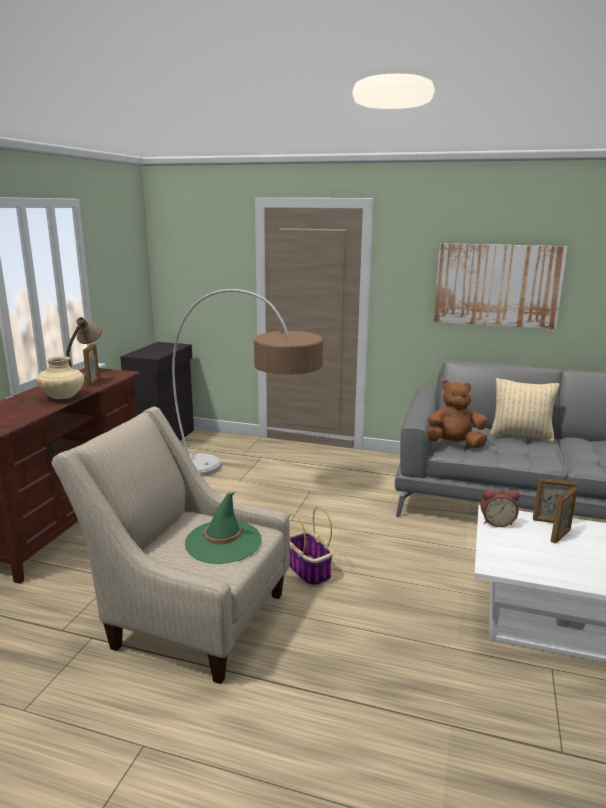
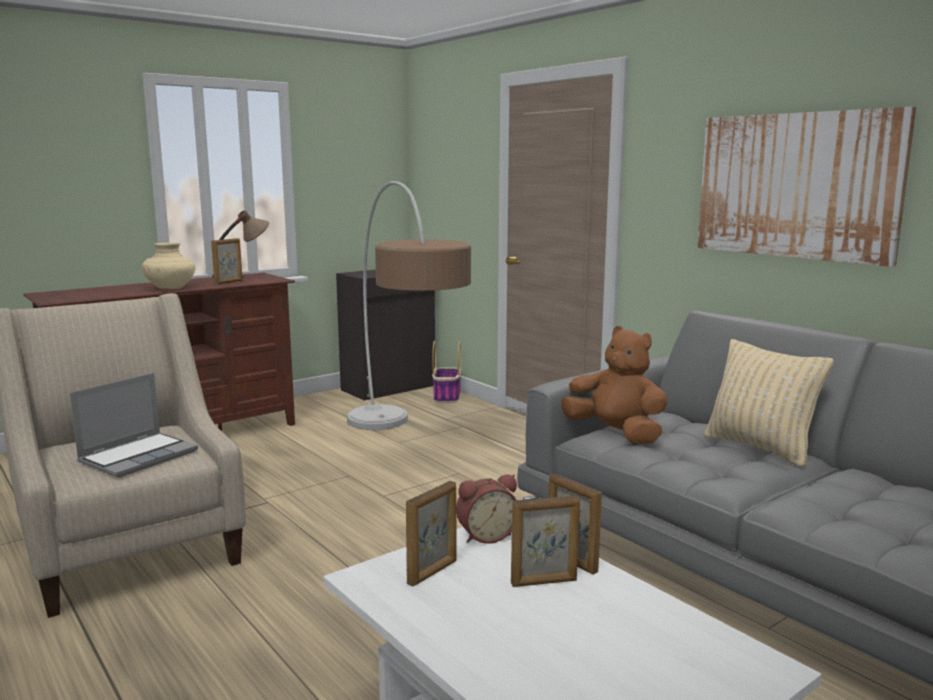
camera: 35 degrees right, 5 degrees down
green hat [185,492,262,564] -> laptop [70,373,198,478]
basket [288,506,333,587] -> basket moved to [432,341,461,403]
alarm clock [480,489,519,527] -> alarm clock turned 60 degrees counterclockwise [456,474,517,544]
none -> picture frame [406,481,457,586]

